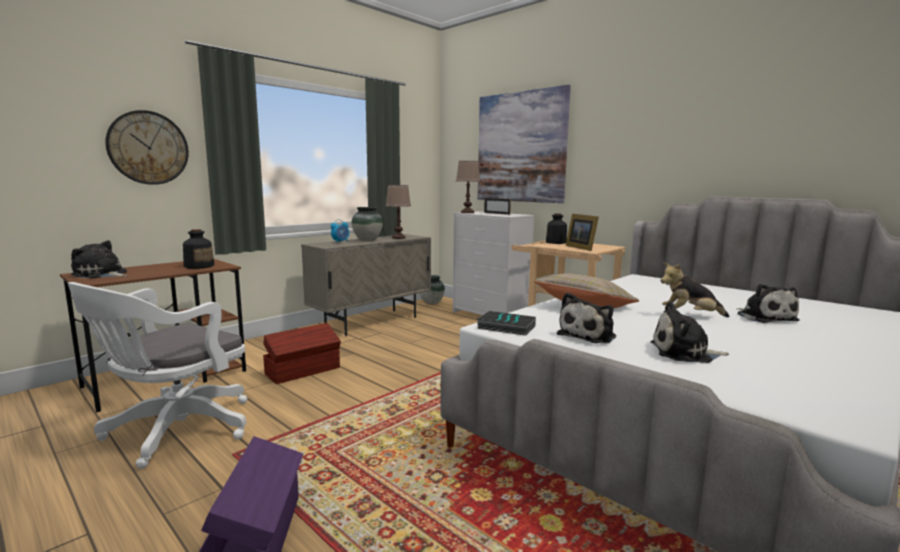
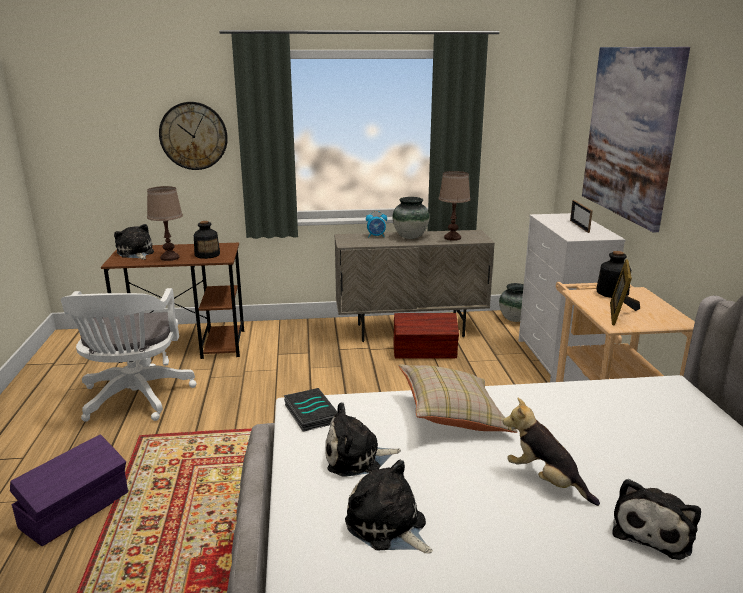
camera: 40 degrees right, 10 degrees up
white office chair [68,282,247,469] -> white office chair turned 75 degrees counterclockwise [61,288,197,422]
brown storage box [263,323,341,384] -> brown storage box moved to [394,313,459,359]
brown table lamp [456,161,480,213] -> brown table lamp moved to [147,186,183,261]

